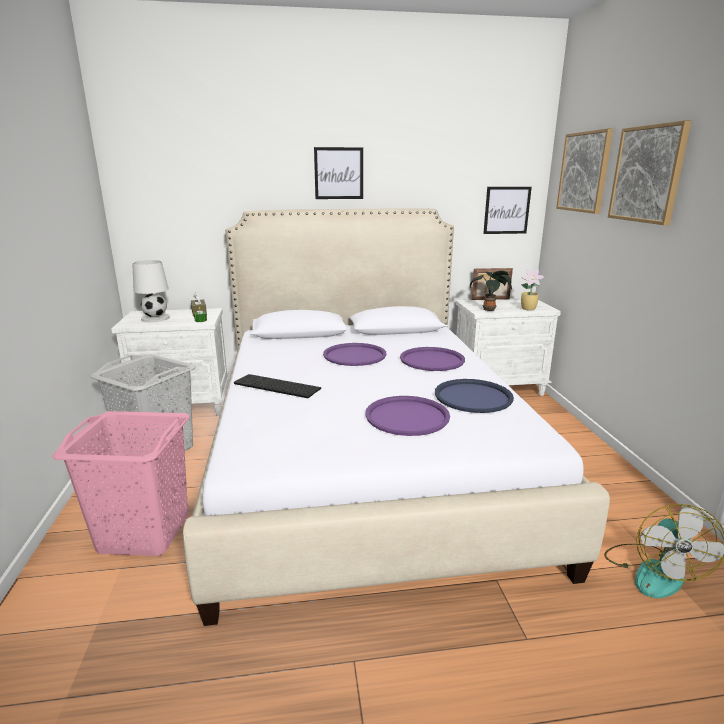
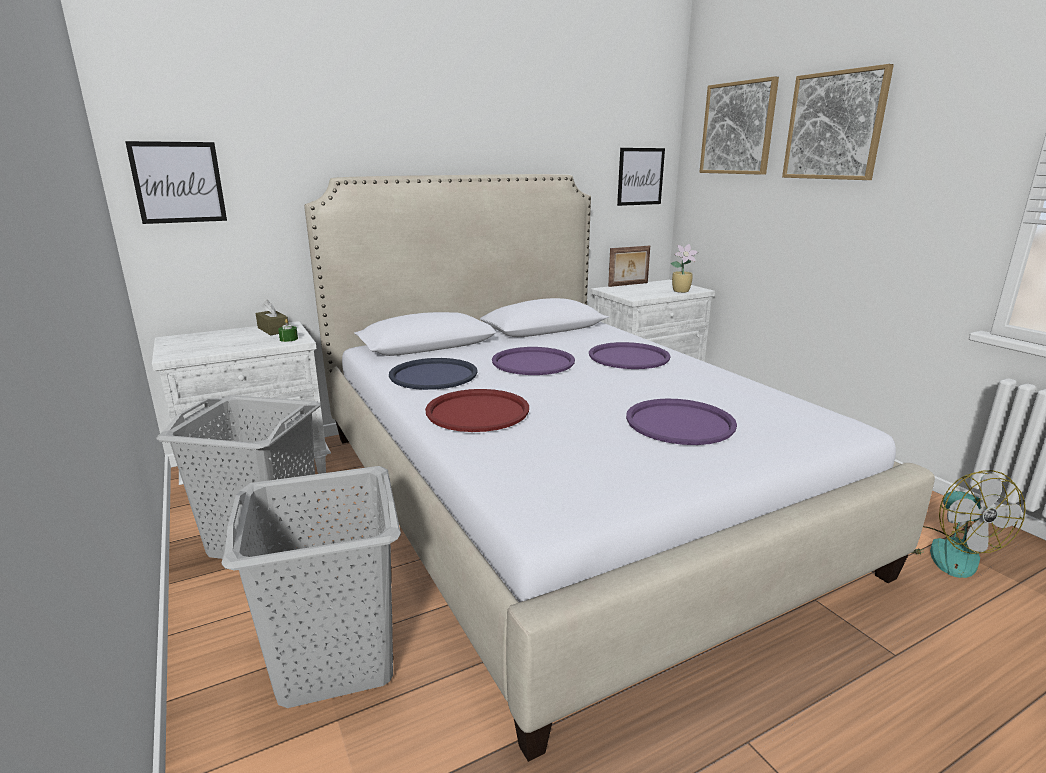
camera: 20 degrees left, 0 degrees up
pink laundry basket [52,411,190,556] -> grey laundry basket [221,466,401,708]
white table lamp [132,260,170,322] -> none
keyboard [234,374,321,398] -> red tray [425,389,529,432]
picture [314,147,363,199] -> picture moved to [125,141,227,224]
blue tray [435,379,514,413] -> blue tray moved to [389,358,478,390]
potted plant [470,271,512,311] -> none

